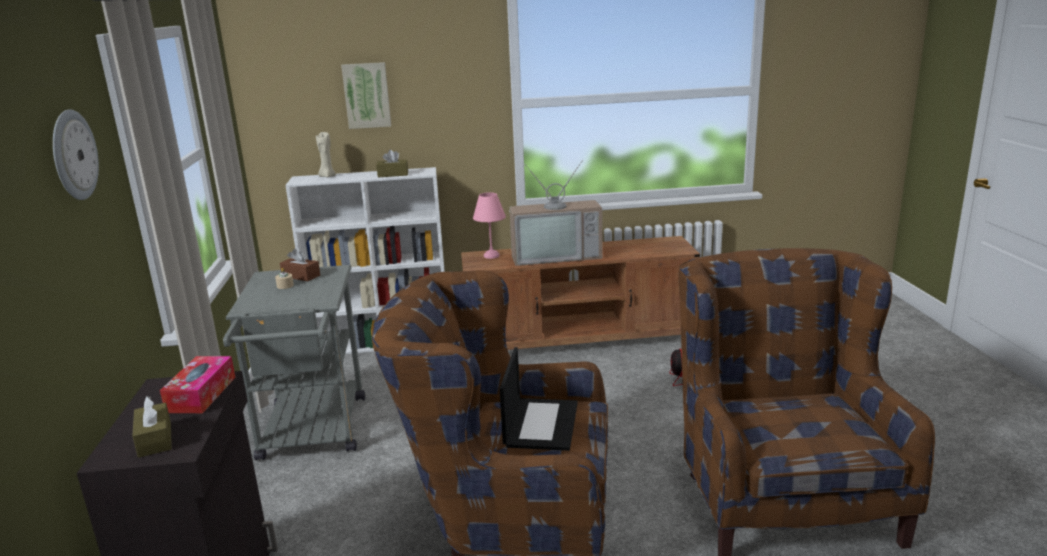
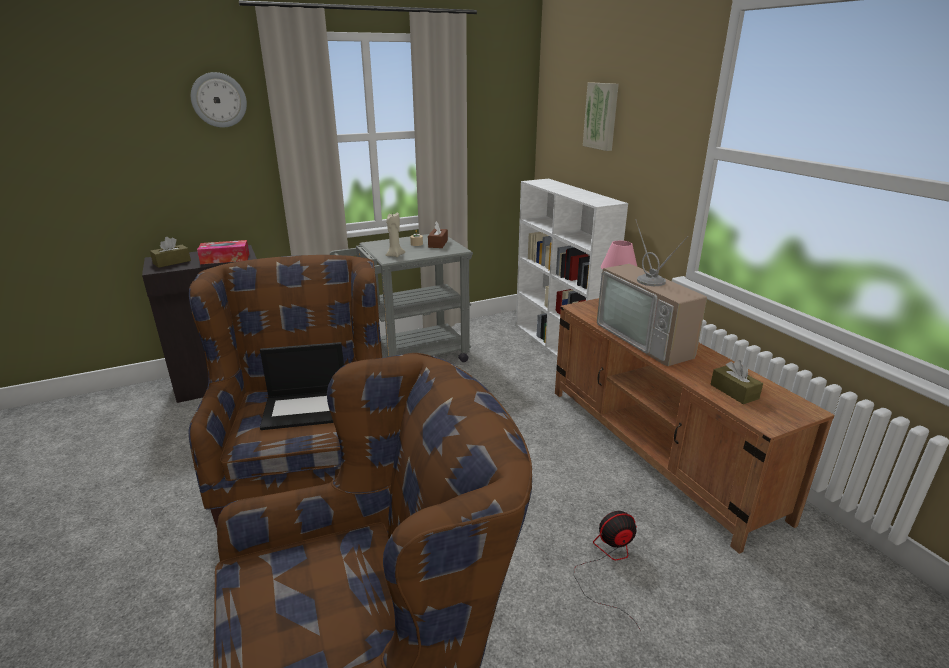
camera: 70 degrees right, 5 degrees up
beige candle [316,132,336,177] -> beige candle moved to [385,212,405,257]
brown tissue box [376,150,408,177] -> brown tissue box moved to [711,360,763,404]

